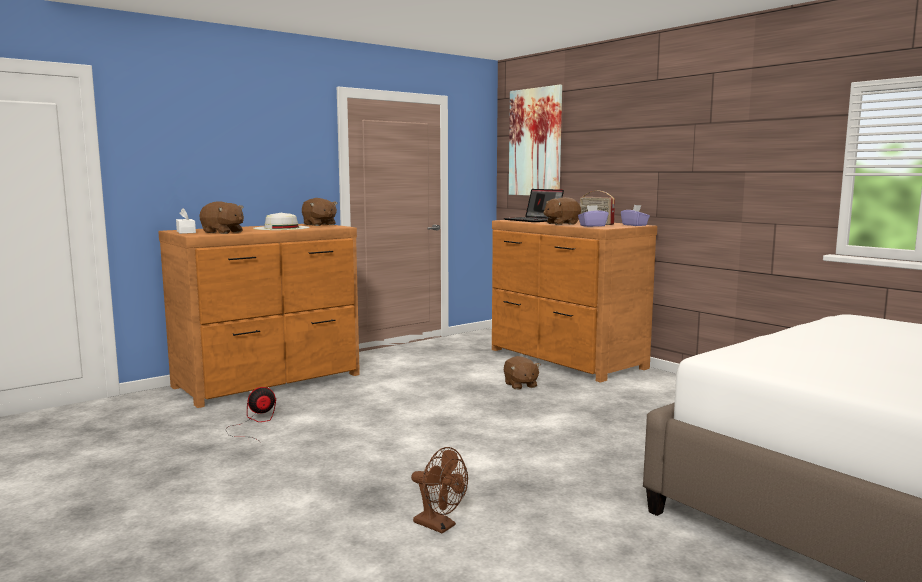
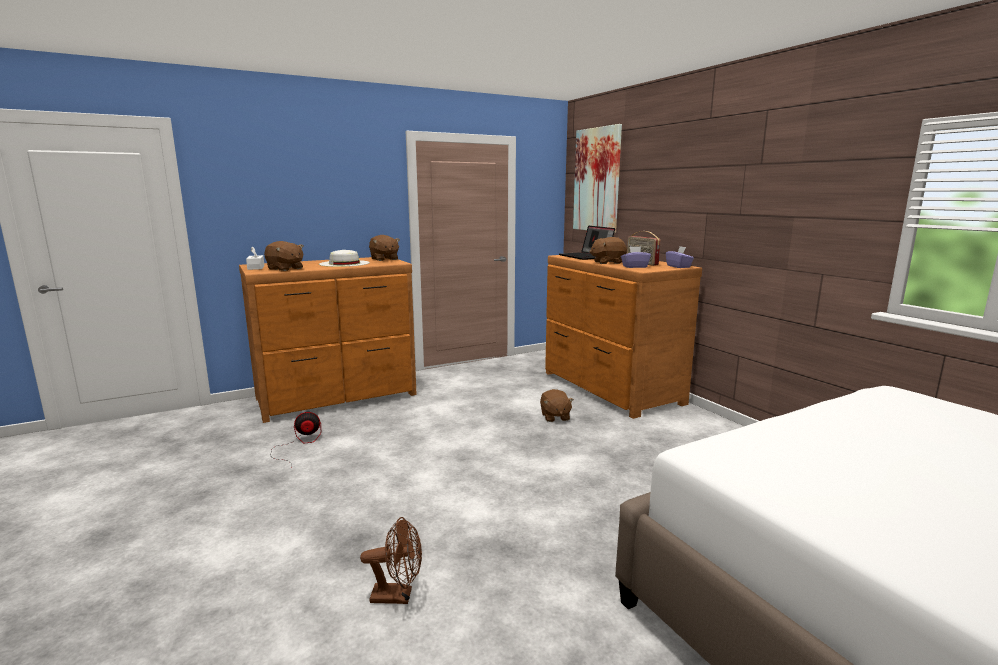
camera: 10 degrees right, 5 degrees up
brown fan [411,447,468,533] -> brown fan turned 45 degrees counterclockwise [360,517,422,604]

